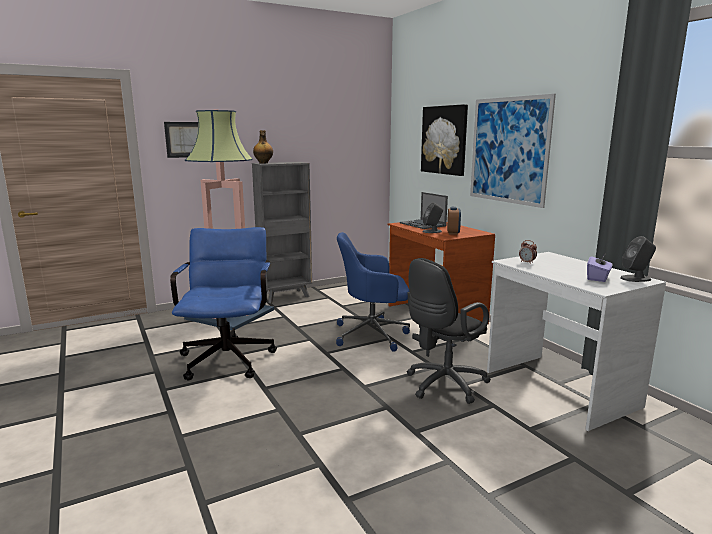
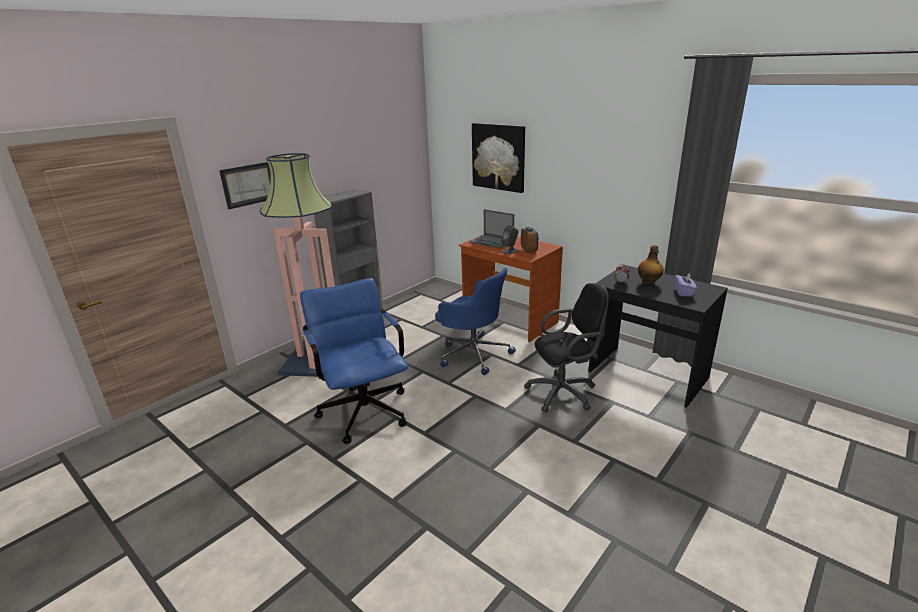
camera: 20 degrees left, 10 degrees up
bottle [253,130,273,164] -> bottle moved to [638,245,664,285]
blue office chair [336,232,410,351] -> blue office chair turned 120 degrees counterclockwise [435,268,516,375]
black office chair [407,258,491,404] -> black office chair turned 135 degrees counterclockwise [524,283,609,412]
picture [470,94,556,208] -> none
white desk [487,252,666,431] -> black desk [588,265,728,408]
grey speaker [620,236,656,282] -> none

